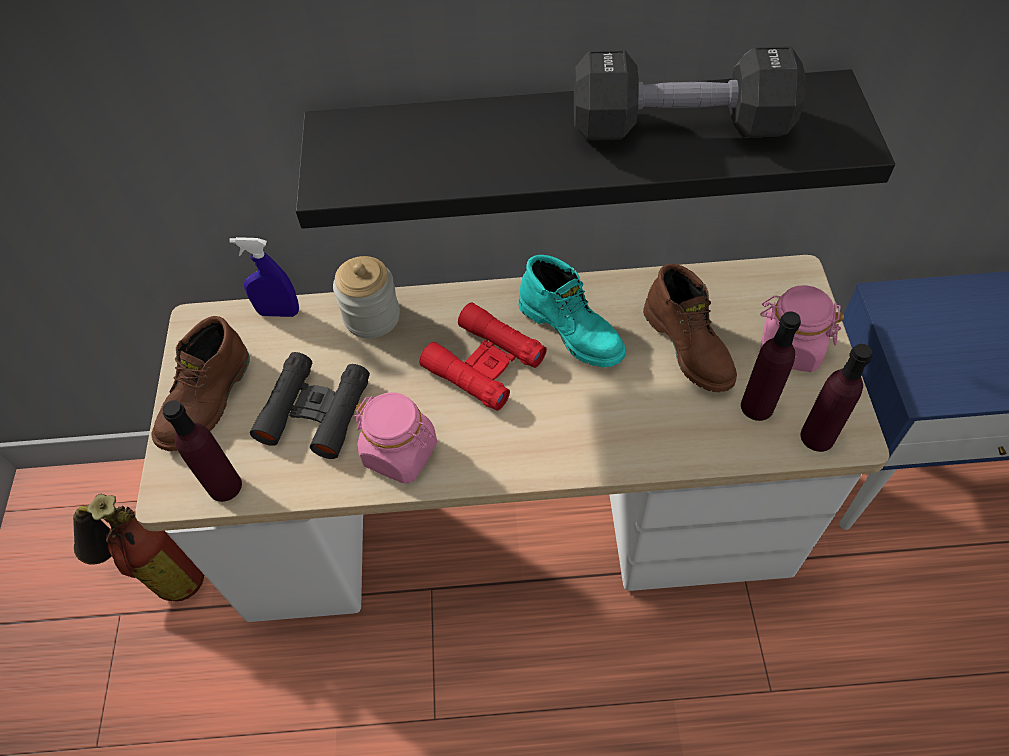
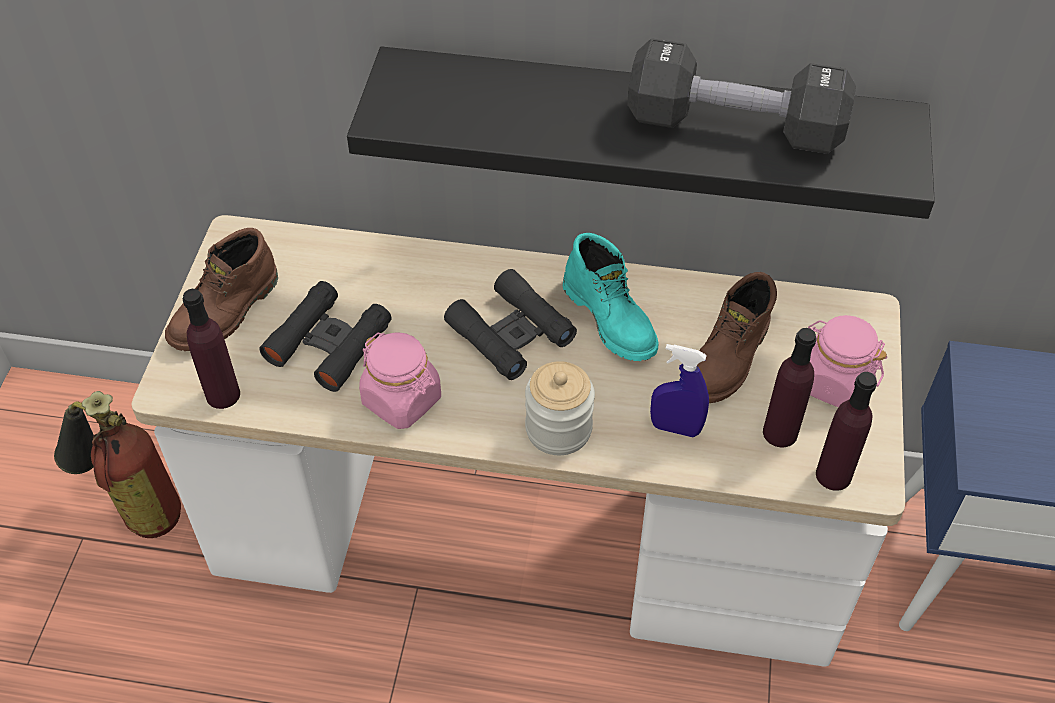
camera: 10 degrees right, 5 degrees down
blue spray bottle [229,237,299,317] -> blue spray bottle moved to [650,344,709,437]
jar [333,256,400,339] -> jar moved to [525,361,595,455]
red binoculars [419,302,547,411] -> black binoculars [444,269,577,380]
brown boot [643,264,737,392] -> brown boot turned 45 degrees clockwise [697,272,777,403]

